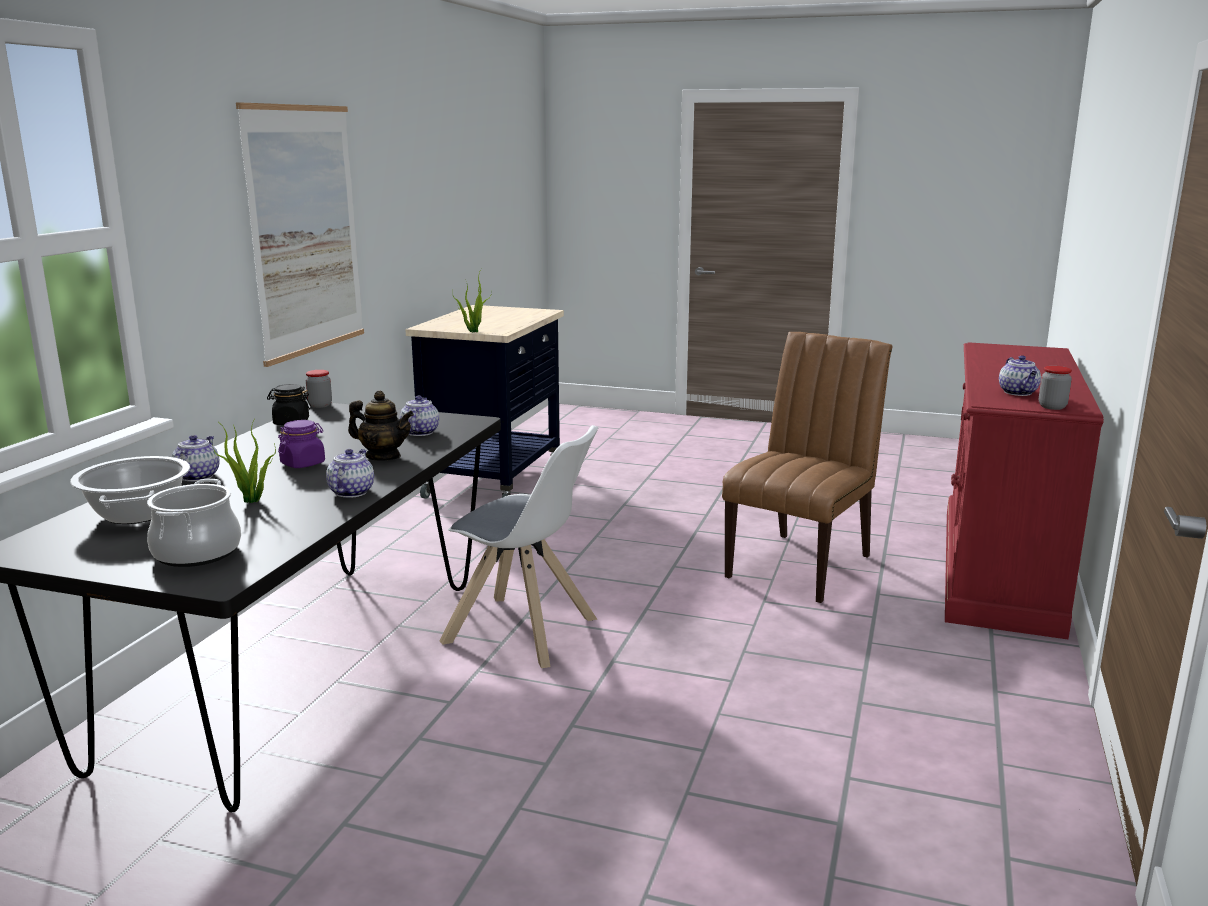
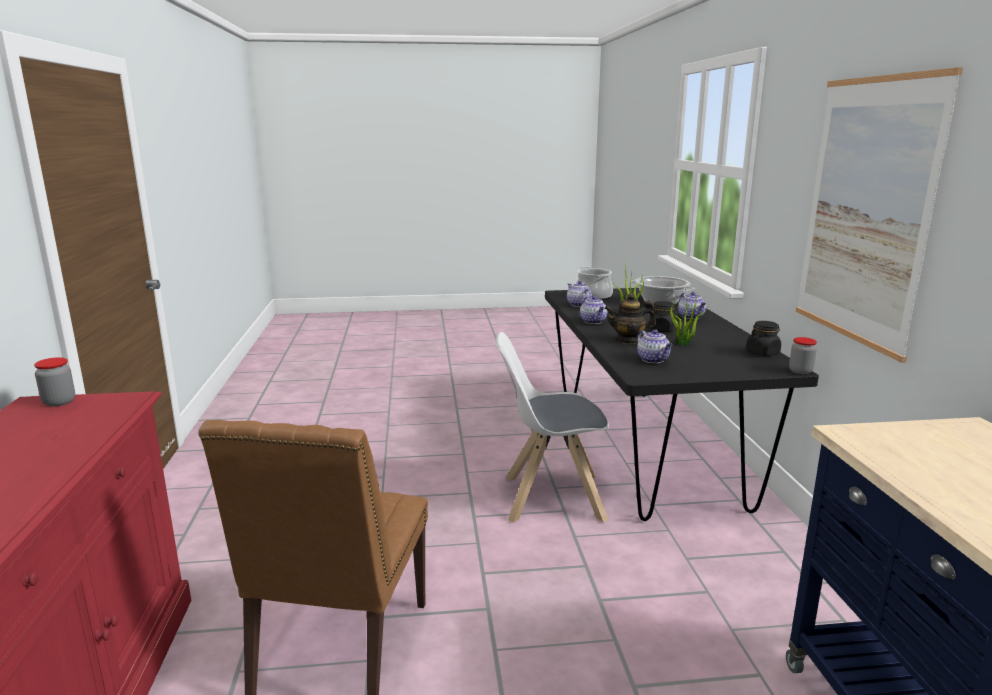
camera: 155 degrees right, 0 degrees up
purple jar [278,420,325,468] -> black jar [649,301,675,332]
potted plant [452,269,492,332] -> potted plant moved to [670,294,709,345]
teapot [999,356,1041,396] -> teapot moved to [567,281,592,307]

